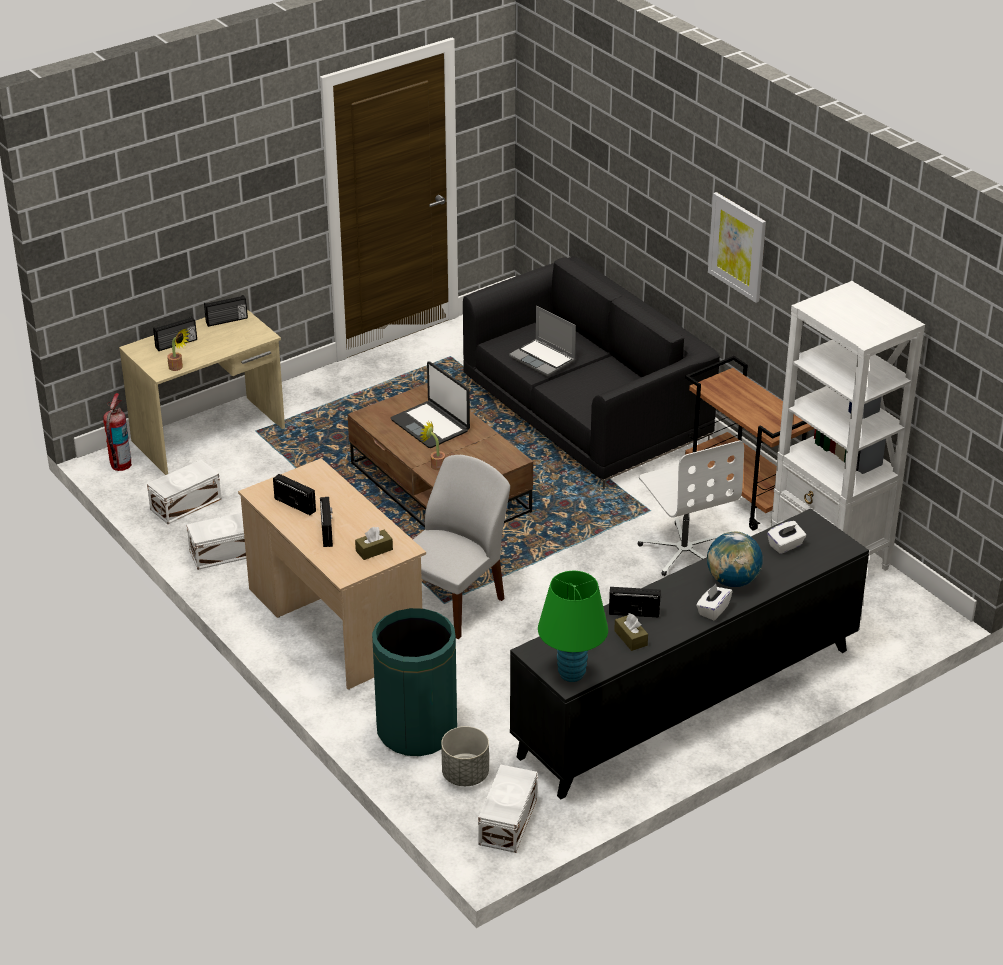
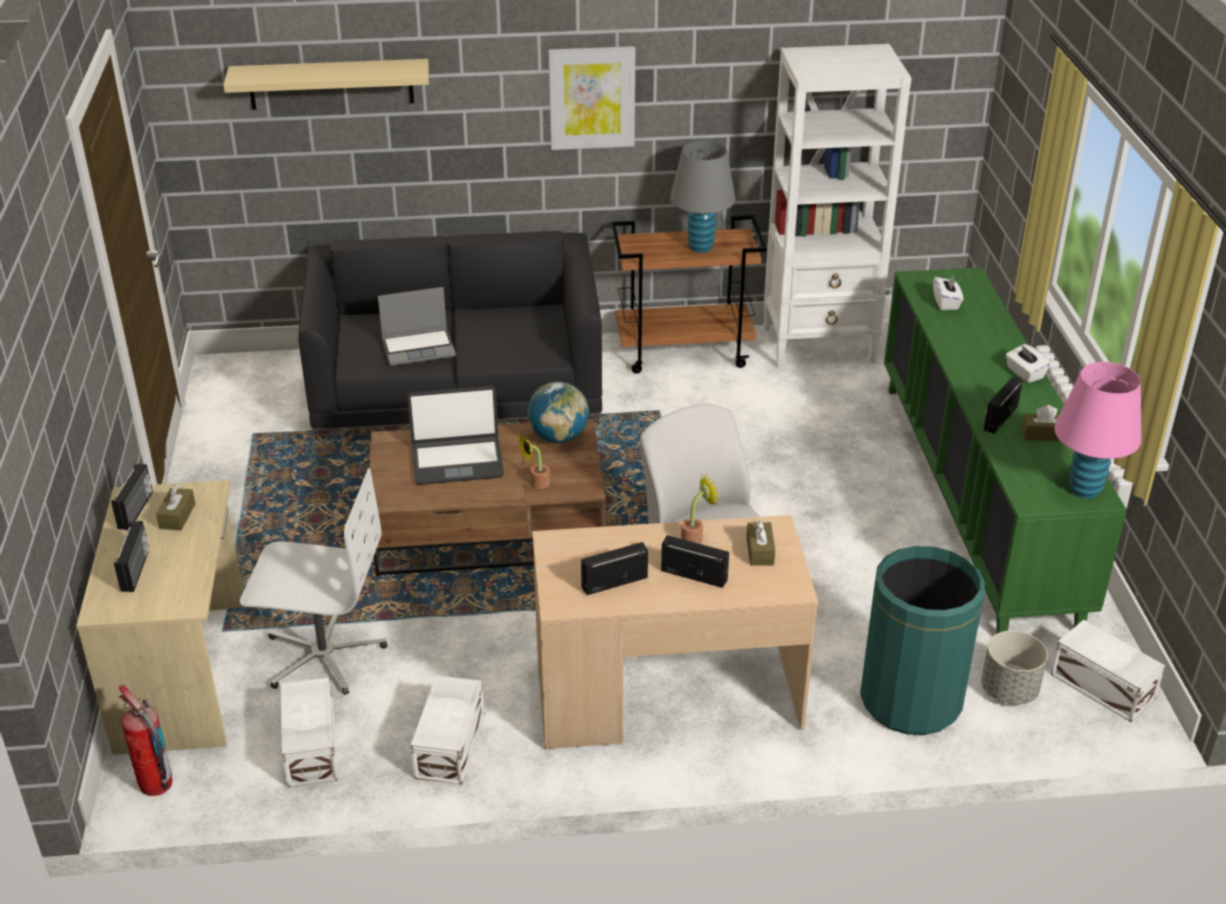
camera: 60 degrees left, 0 degrees up
potted plant [167,328,190,371] -> potted plant moved to [681,475,720,544]
black cabinet [510,508,869,799] -> green cabinet [884,267,1126,633]
green table lamp [538,571,608,682] -> pink table lamp [1054,362,1142,499]
white office chair [638,440,744,576] -> white office chair moved to [240,468,387,695]
globe [707,532,763,587] -> globe moved to [527,382,589,443]
none -> brown tissue box [156,484,195,530]
none -> beige shelf [223,59,429,110]
none -> grey table lamp [670,141,736,253]

